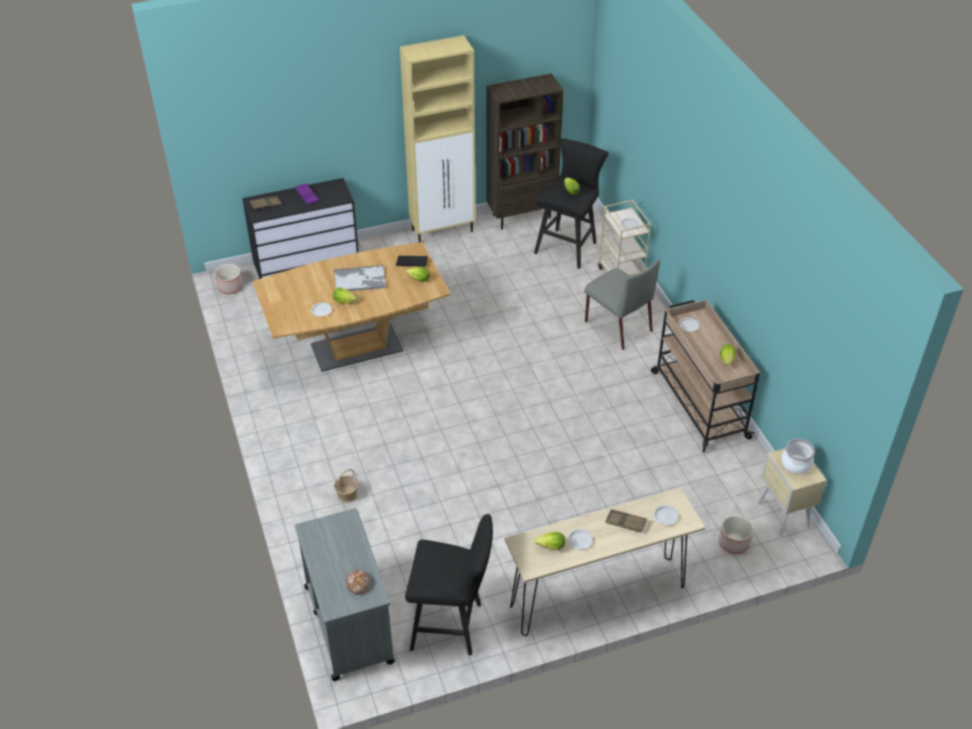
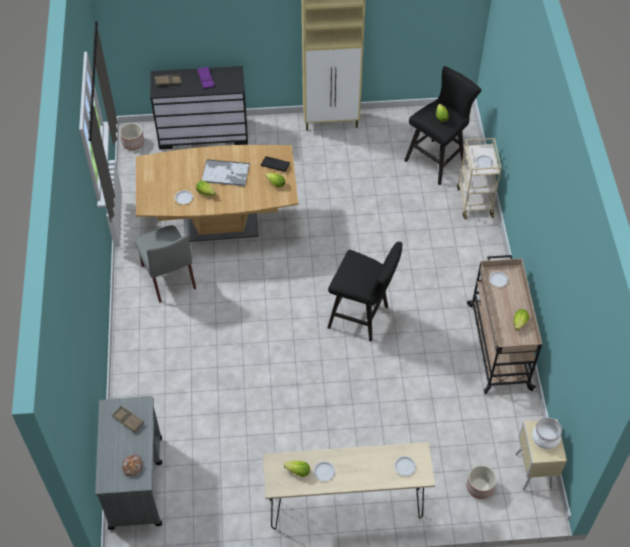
camera: 15 degrees right, 10 degrees up
basket [334,469,359,503] -> none
black stool [405,514,493,655] -> black stool moved to [328,242,403,342]
brown bookcase [487,73,564,229] -> none
grey chair [584,259,660,350] -> grey chair moved to [135,225,196,302]
brown tray [605,509,647,533] -> brown tray moved to [112,406,144,433]

